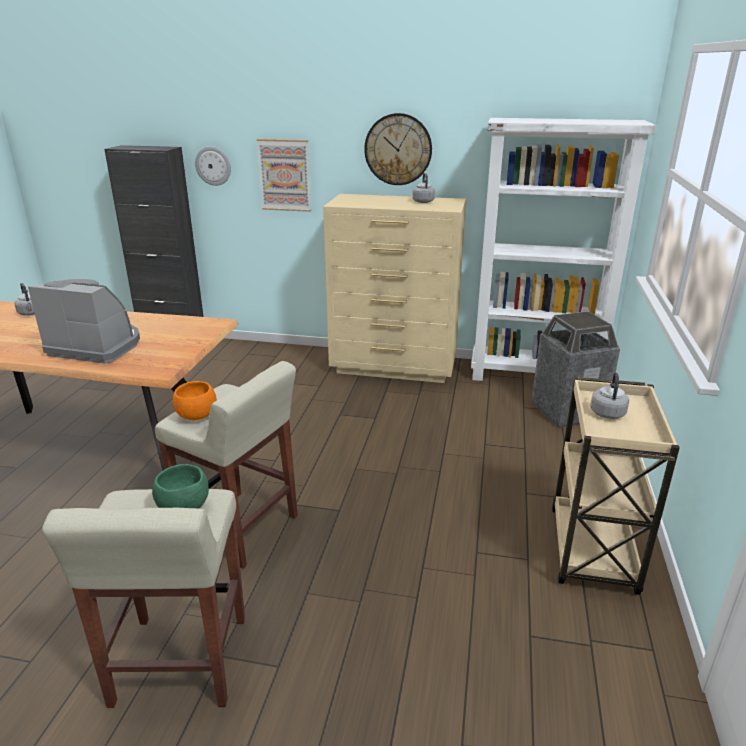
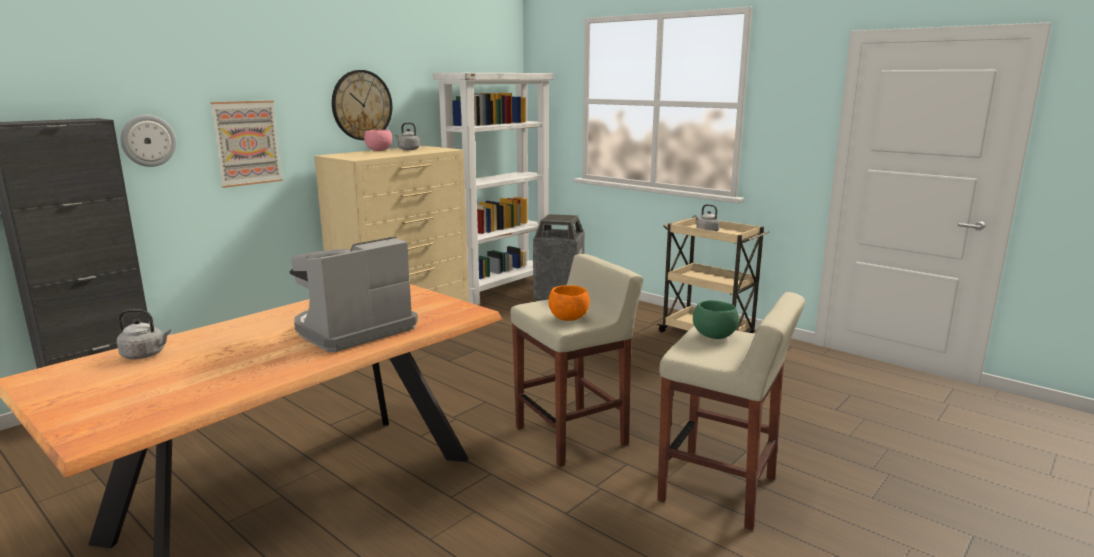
camera: 60 degrees left, 10 degrees down
none -> pink bowl [364,130,392,151]

